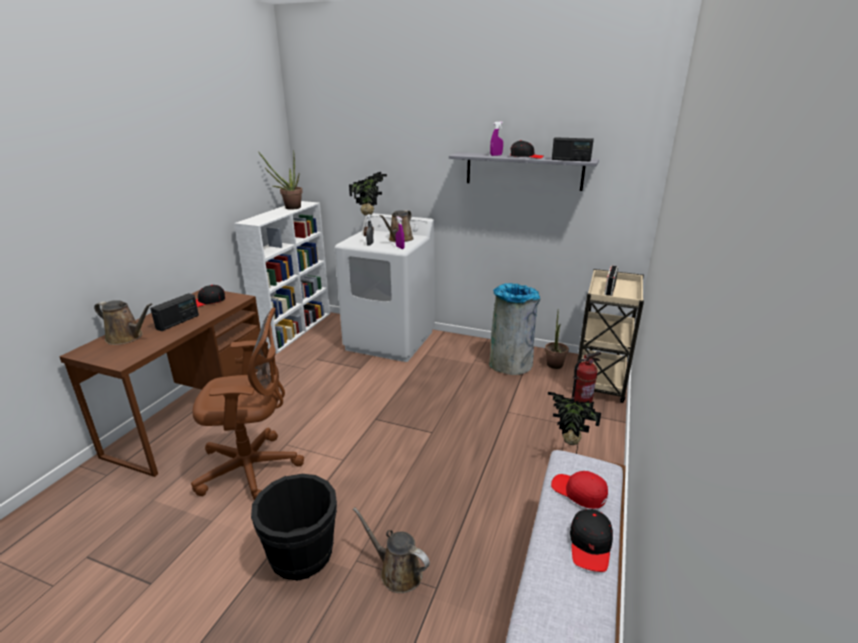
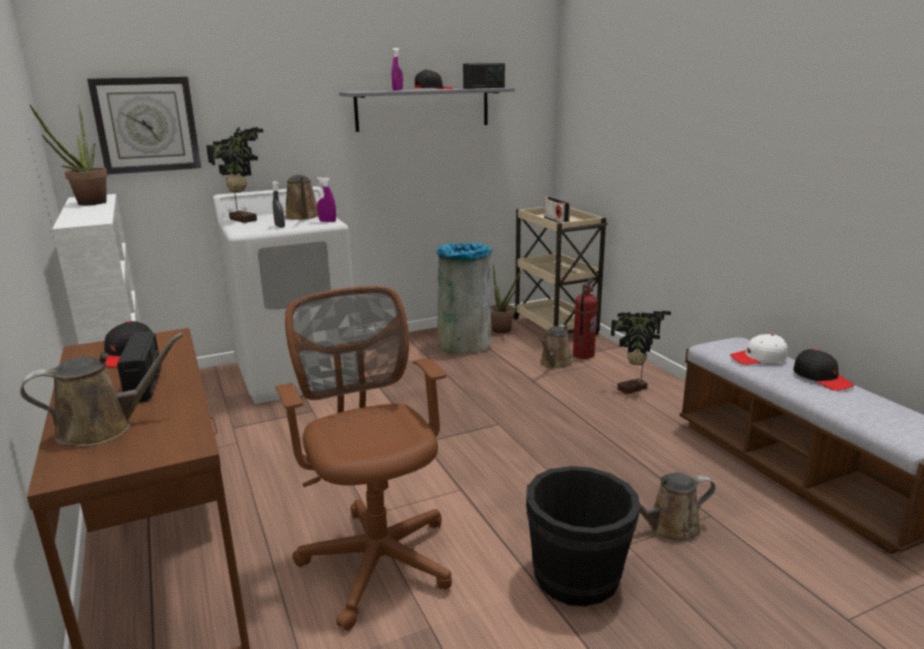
camera: 45 degrees left, 5 degrees down
brown office chair [191,308,304,500] -> brown office chair turned 60 degrees counterclockwise [275,286,452,631]
red cap [551,471,608,509] -> white cap [730,334,788,365]
none -> wall clock [87,77,201,175]
none -> brown watering can [539,324,573,369]

